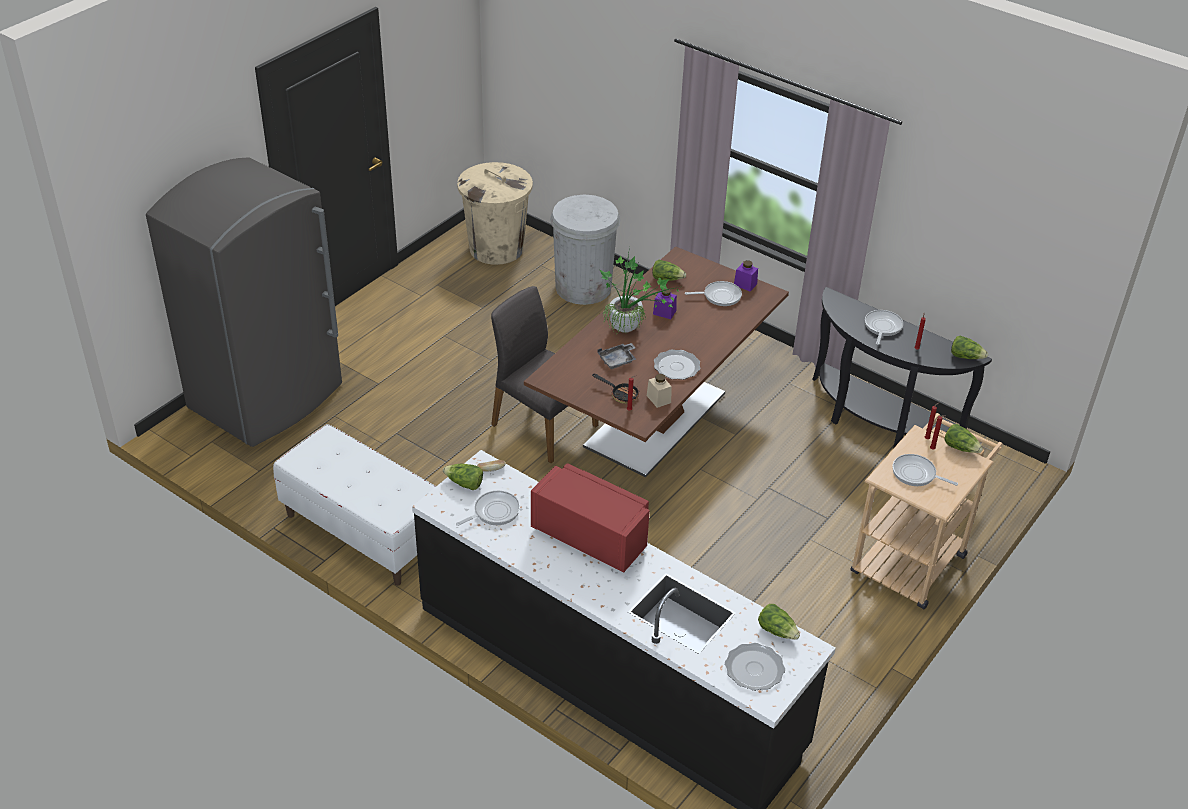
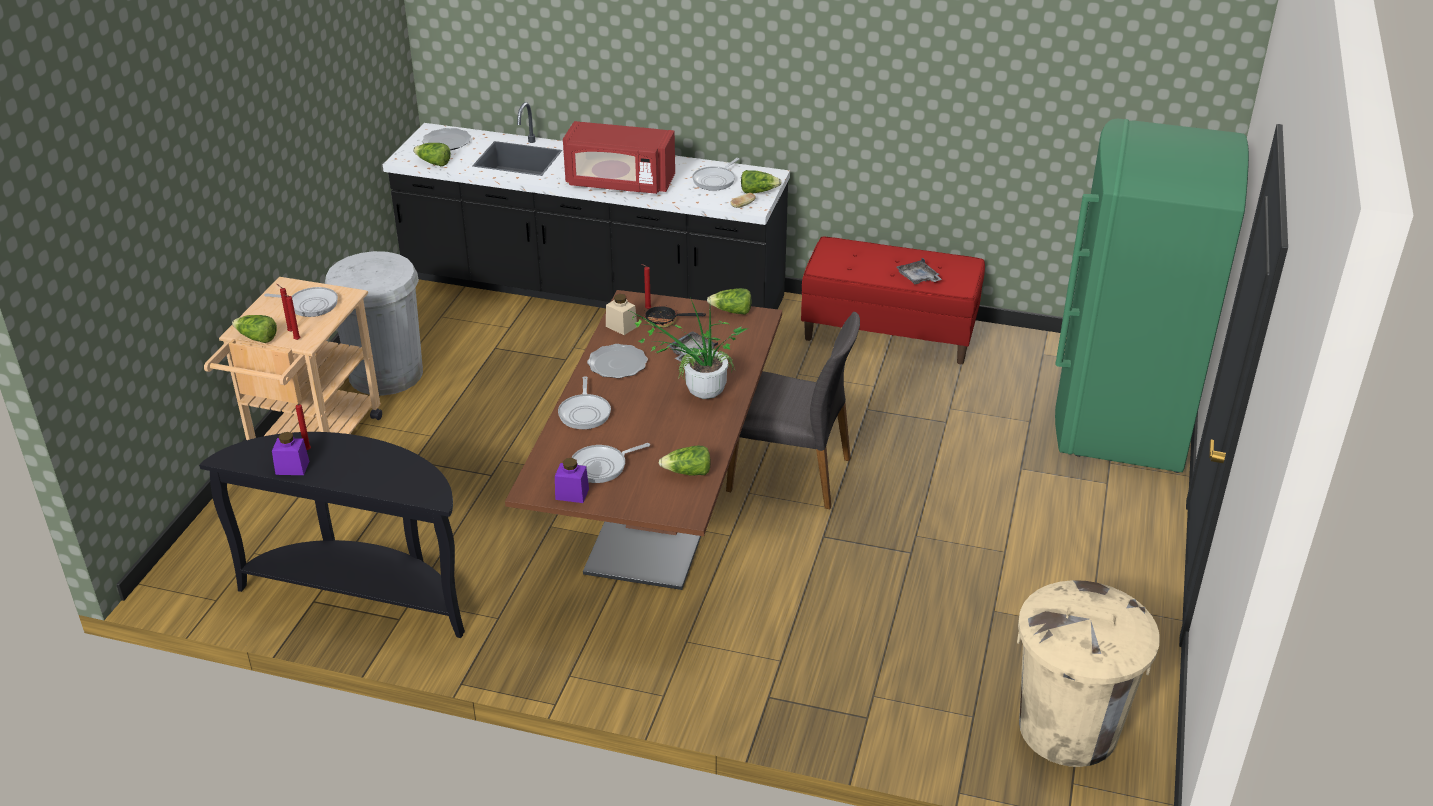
camera: 160 degrees right, 5 degrees down
grey fridge [146,157,342,447] -> green fridge [1055,119,1249,473]
white bench [273,424,436,586] -> red bench [801,237,985,364]
white trash can [550,194,621,305] -> white trash can moved to [325,251,423,396]
purple jar [653,288,677,319] -> purple jar moved to [272,432,309,475]
frying pan [865,310,903,345] -> frying pan moved to [558,376,611,429]
lettuce [951,335,988,359] -> lettuce moved to [707,288,752,315]
none -> grey tray [896,258,942,284]

